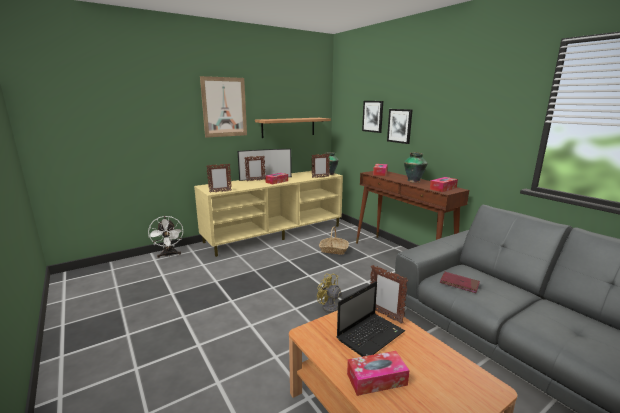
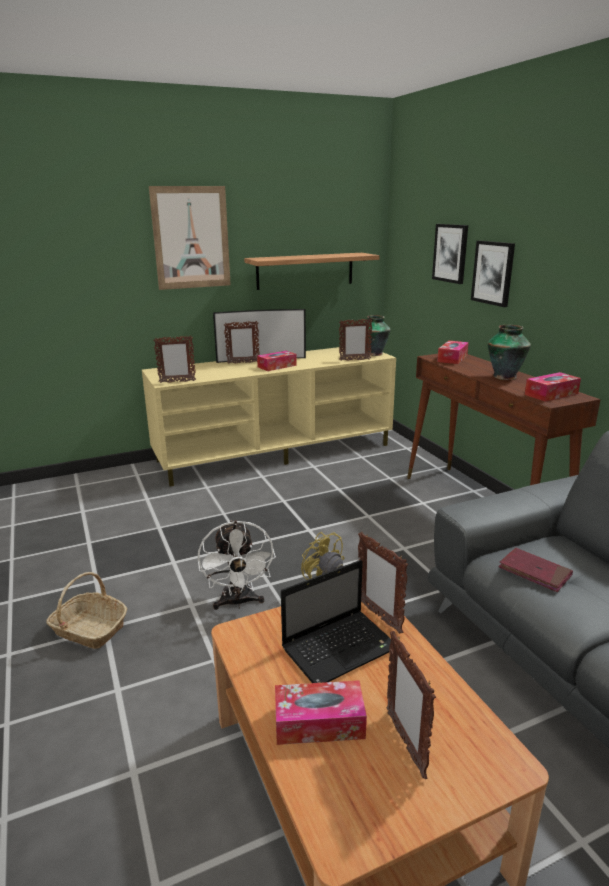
camera: 10 degrees right, 5 degrees up
white fan [148,216,183,258] -> white fan moved to [198,520,276,610]
basket [319,227,349,255] -> basket moved to [46,572,128,649]
none -> picture frame [387,631,436,779]

